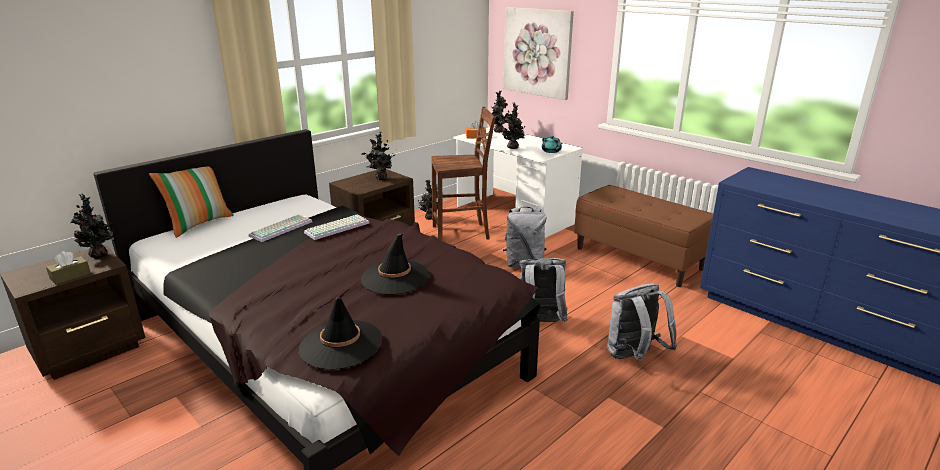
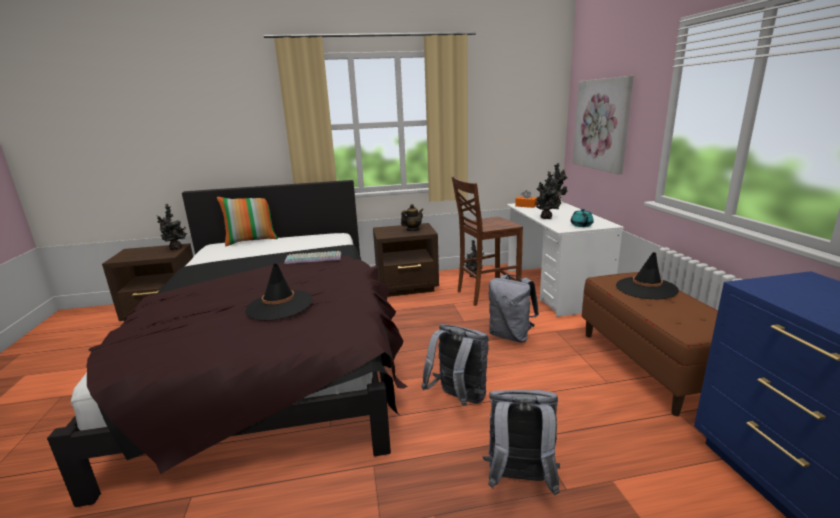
camera: 35 degrees right, 5 degrees down
brown tissue box [46,251,91,284] -> none
keyboard [249,215,312,242] -> none
black hat [299,297,382,370] -> black hat moved to [616,252,679,300]
potted plant [361,132,395,180] -> teapot [401,204,423,231]
brown chair [431,107,496,241] -> brown chair turned 135 degrees clockwise [452,176,523,306]

